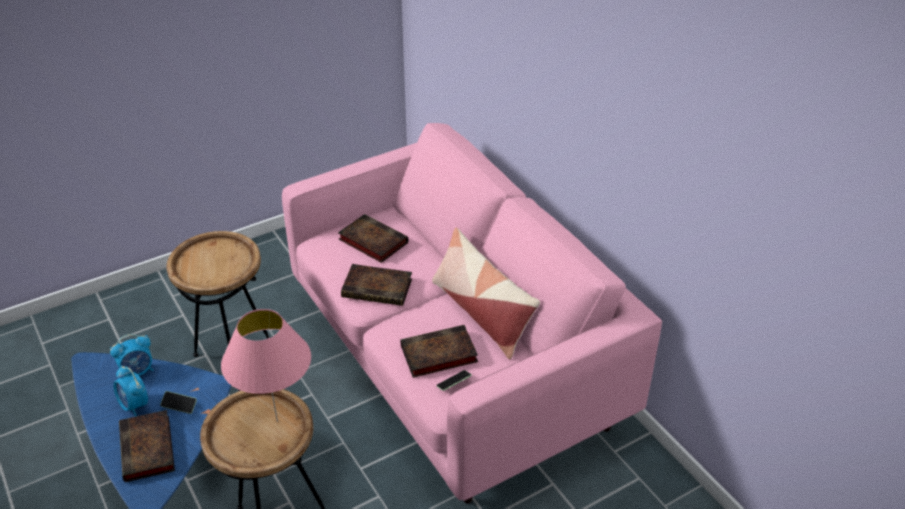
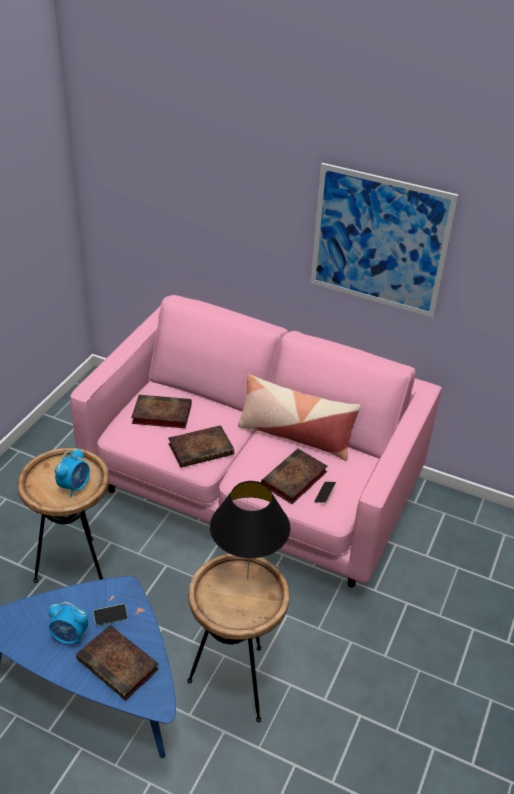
camera: 35 degrees left, 0 degrees up
alarm clock [110,334,154,376] -> alarm clock moved to [55,448,90,498]
pink table lamp [221,309,311,422] -> black table lamp [210,481,291,580]
none -> picture [311,163,459,318]

